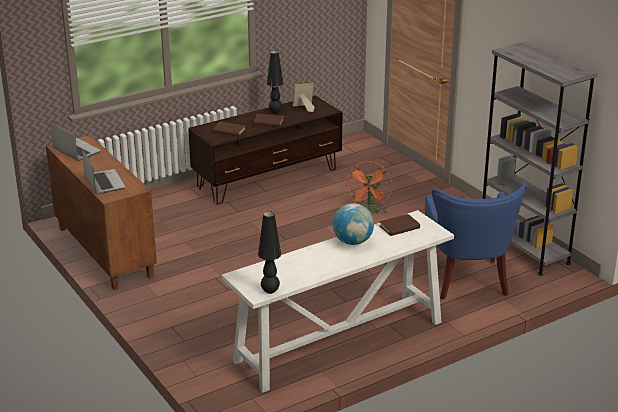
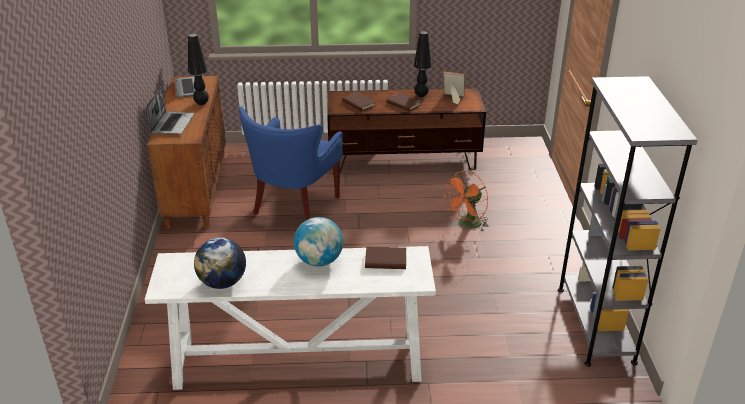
camera: 30 degrees right, 5 degrees up
black table lamp [258,211,281,294] -> black table lamp moved to [188,33,209,105]
blue armchair [425,184,527,300] -> blue armchair moved to [239,106,343,221]
none -> globe [194,237,246,289]

